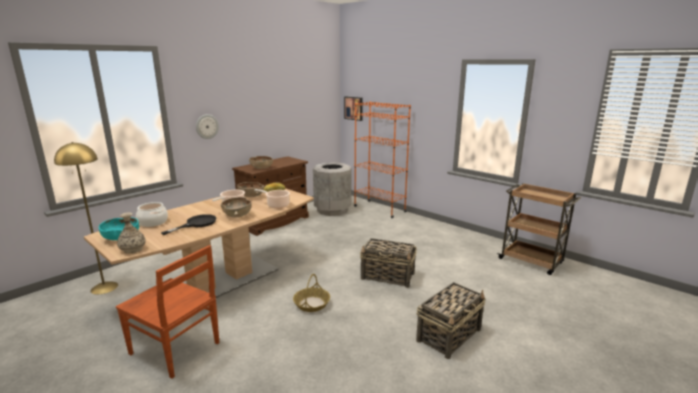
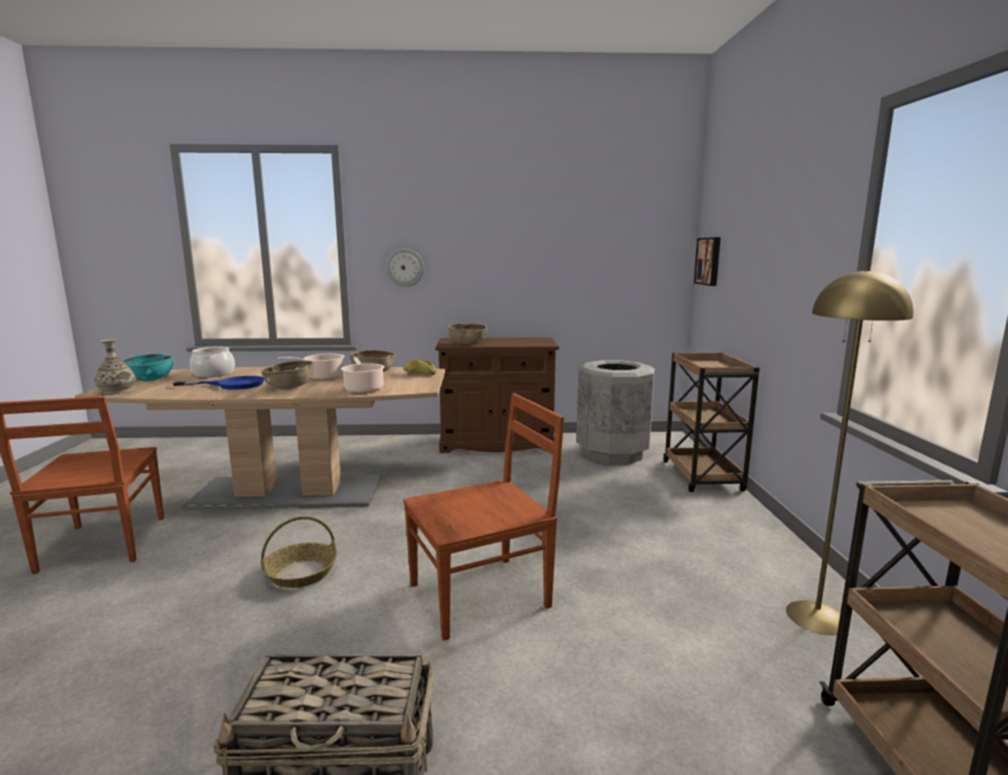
camera: 45 degrees right, 5 degrees down
yellow floor lamp [54,142,118,294] -> yellow floor lamp moved to [786,268,913,635]
black frying pan [161,214,216,235] -> blue frying pan [173,376,264,390]
orange bookcase [354,102,411,218] -> brown cart [663,352,760,492]
basket [360,238,417,288] -> brown chair [403,393,564,641]

